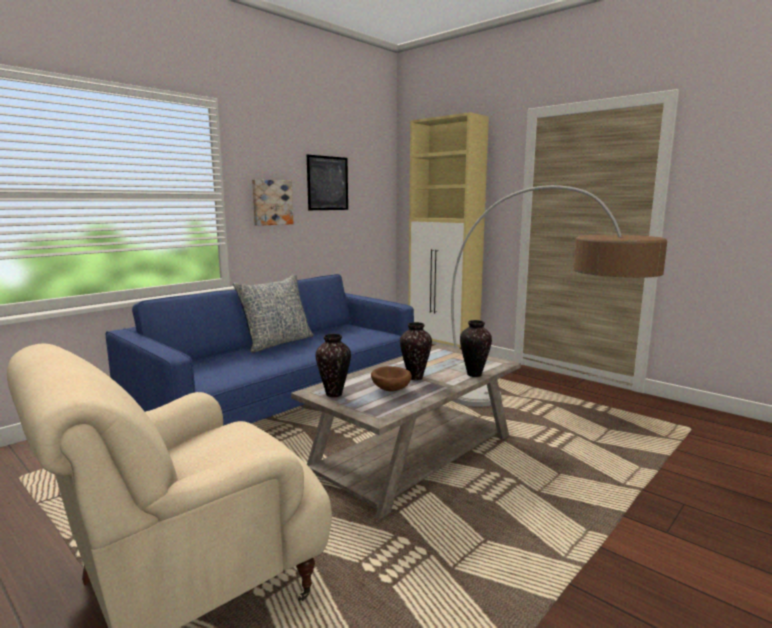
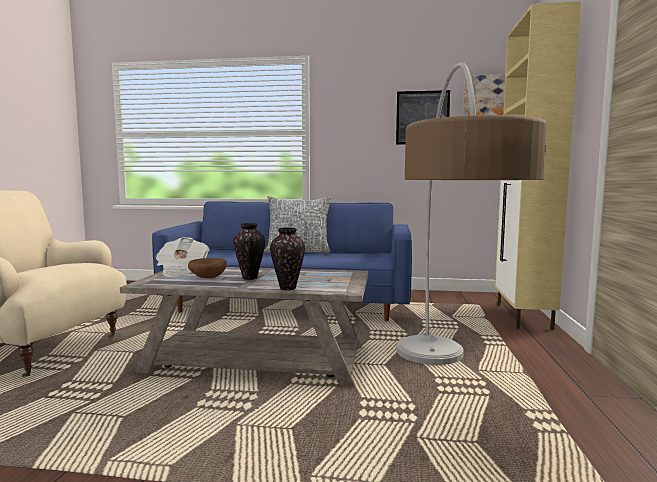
camera: 55 degrees right, 5 degrees down
picture [252,179,293,226] -> picture moved to [463,74,505,116]
vase [316,334,351,397] -> newspaper [156,237,209,277]

